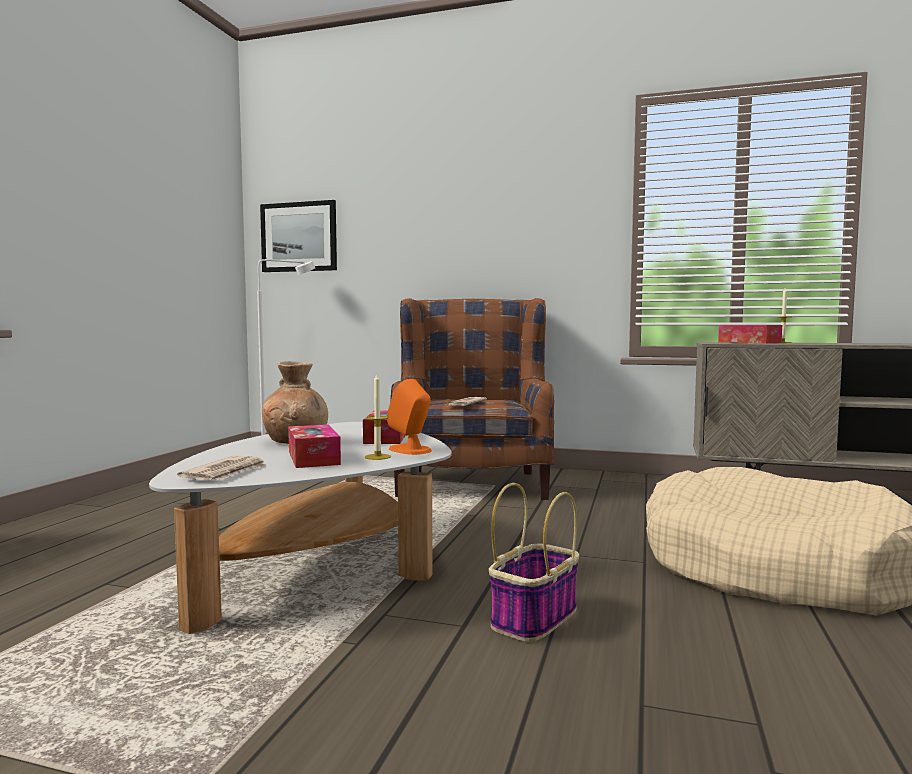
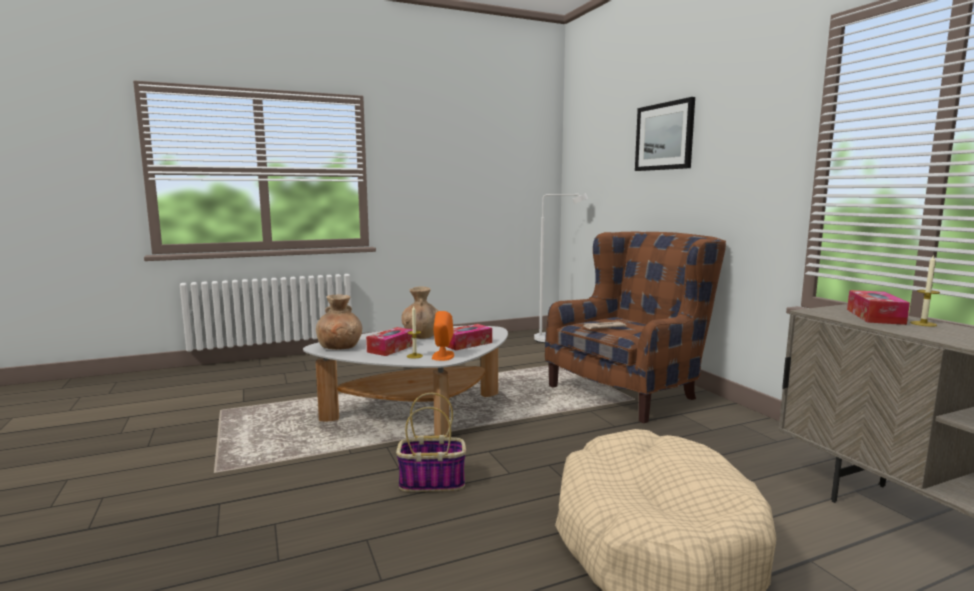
camera: 50 degrees right, 5 degrees up
newspaper [177,455,266,480] -> brown vase [316,294,362,350]
picture [260,200,337,272] -> picture moved to [635,97,695,171]

